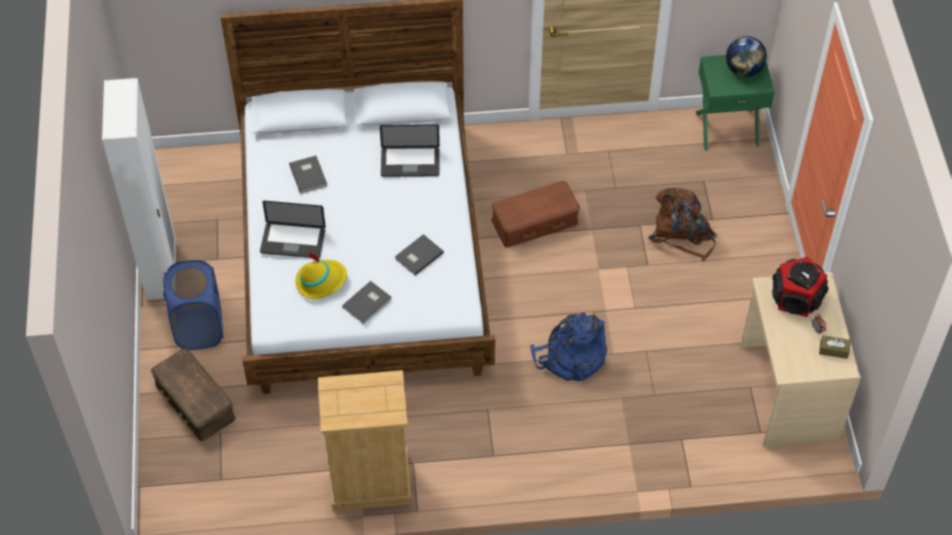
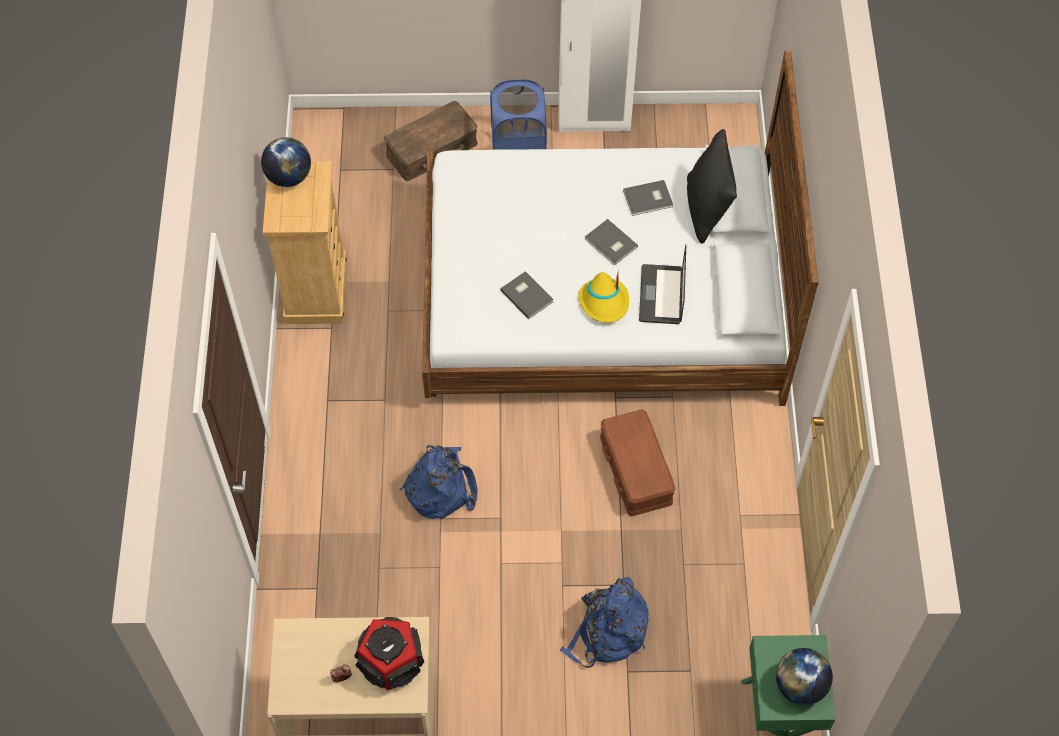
camera: 95 degrees right, 5 degrees up
laptop [260,201,326,258] -> none
yellow hat [295,252,347,299] -> yellow hat moved to [578,272,629,323]
grey book [342,281,392,324] -> grey book moved to [585,219,638,265]
brown backpack [648,188,717,262] -> blue backpack [560,577,649,668]
brown tissue box [819,335,851,359] -> none
none -> globe [261,137,311,187]
none -> black pillow [687,129,737,243]

